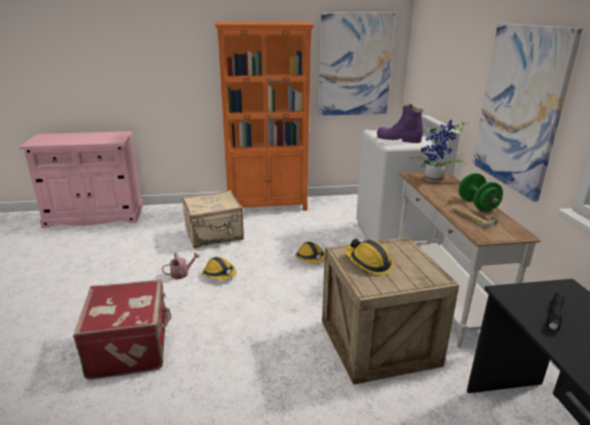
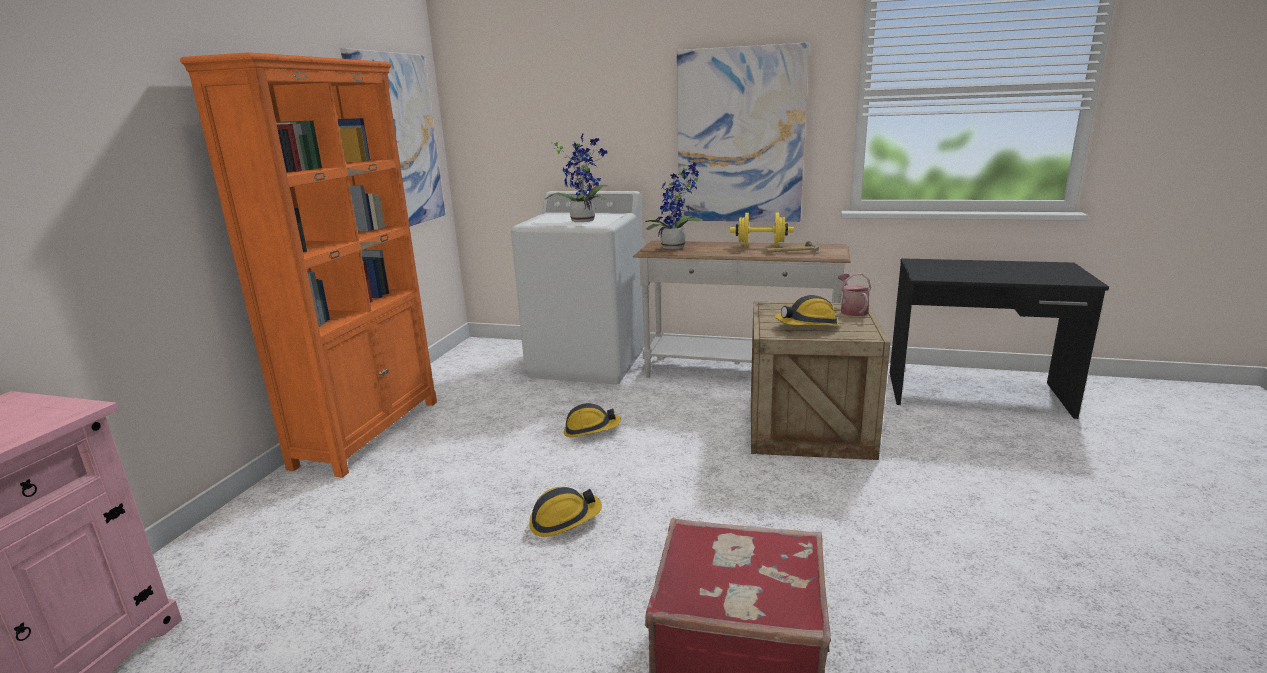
camera: 65 degrees left, 5 degrees down
watering can [162,252,200,279] -> watering can moved to [838,273,871,316]
beige suitcase [182,190,244,248] -> none
purple boot [377,104,424,143] -> potted plant [546,133,608,222]
green dumbbell [458,173,503,211] -> yellow dumbbell [730,212,794,247]
black flashlight [547,292,564,332] -> none

